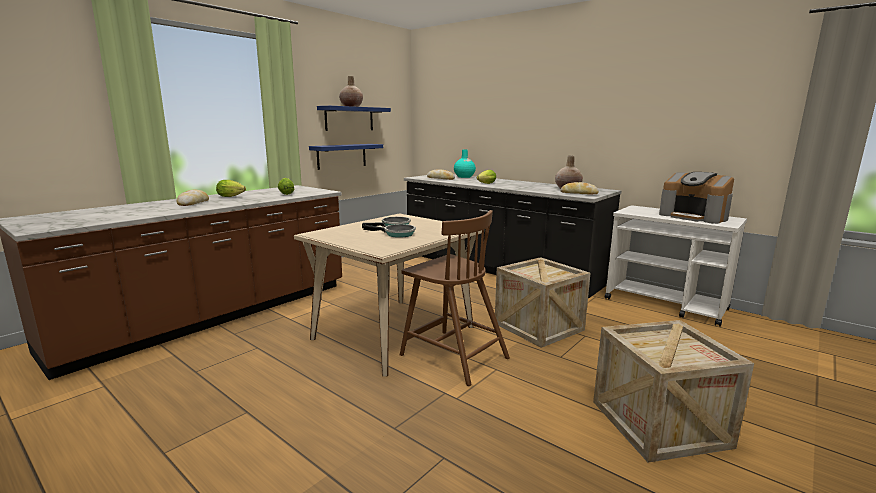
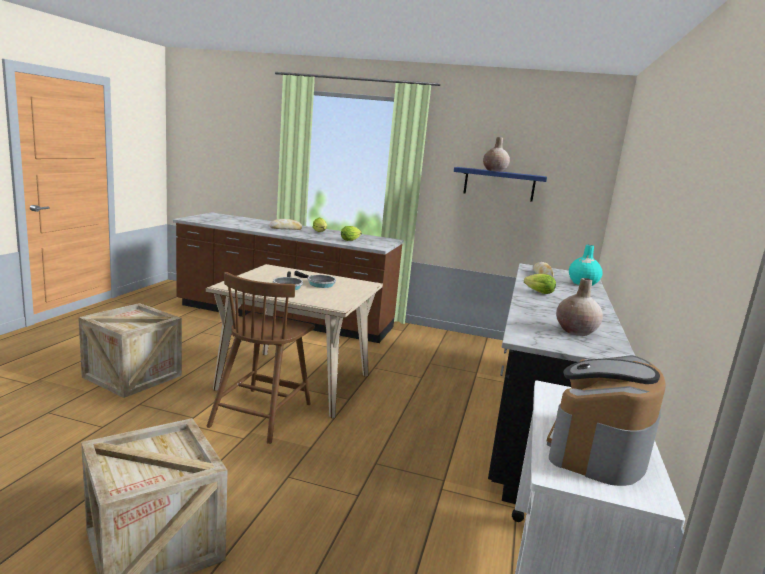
camera: 65 degrees right, 0 degrees up
blue shelf [309,144,383,170] -> none
crate [495,257,591,348] -> crate moved to [78,303,182,398]
bread [560,182,599,195] -> none

